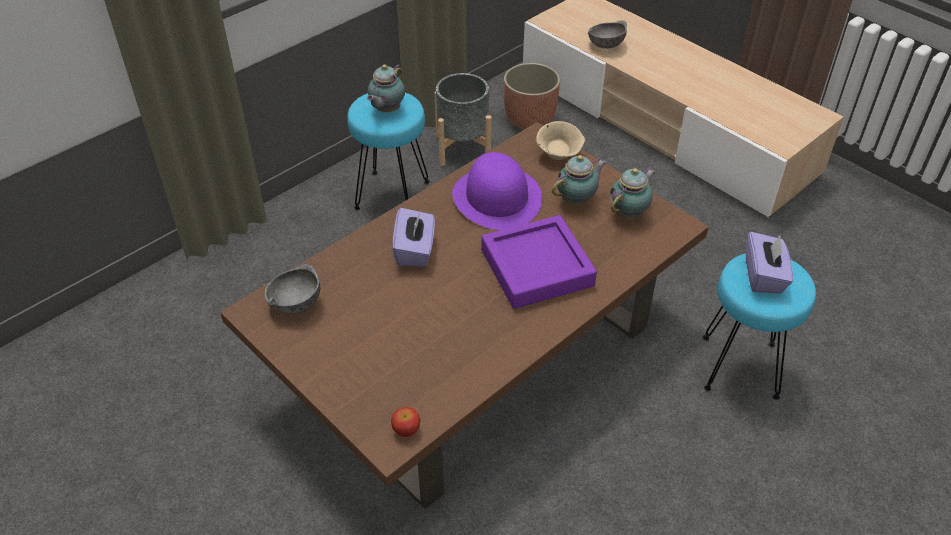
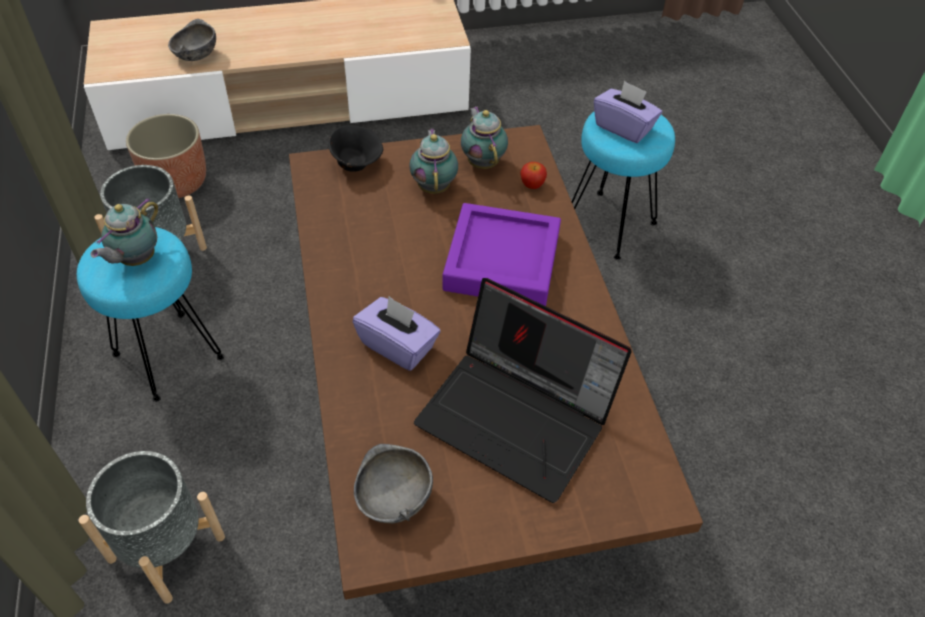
camera: 60 degrees left, 5 degrees up
teapot [367,64,405,112] -> teapot turned 60 degrees clockwise [90,198,158,266]
apple [391,407,420,437] -> apple moved to [520,162,547,189]
purple hat [452,152,542,230] -> none
beige bowl [536,121,585,160] -> black bowl [328,125,383,172]
none -> grey planter [78,451,225,604]
none -> laptop [414,278,632,503]

